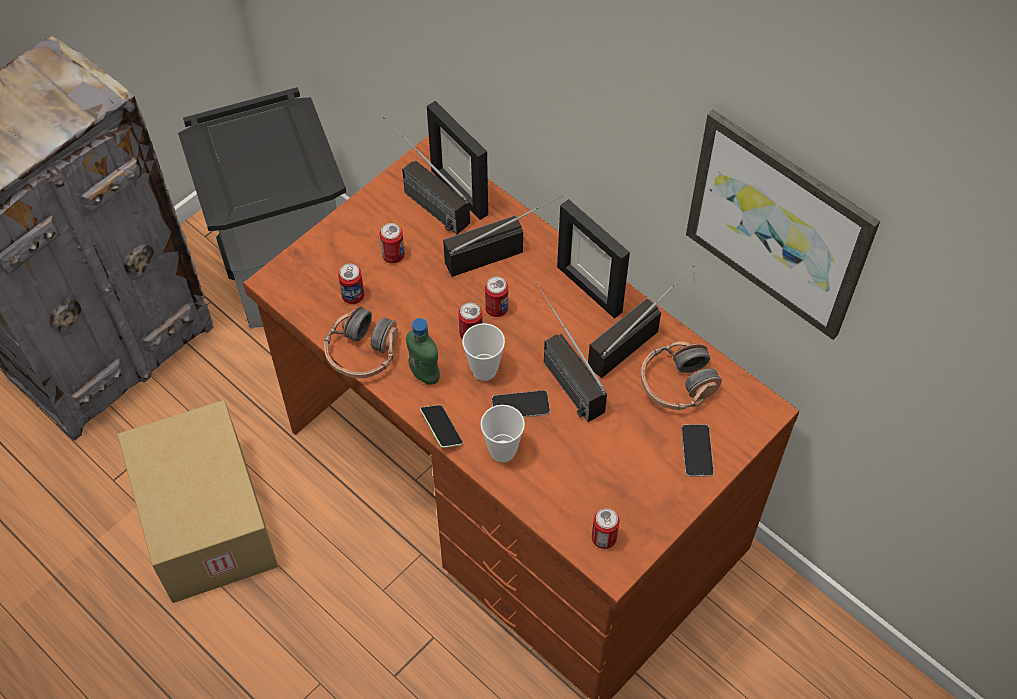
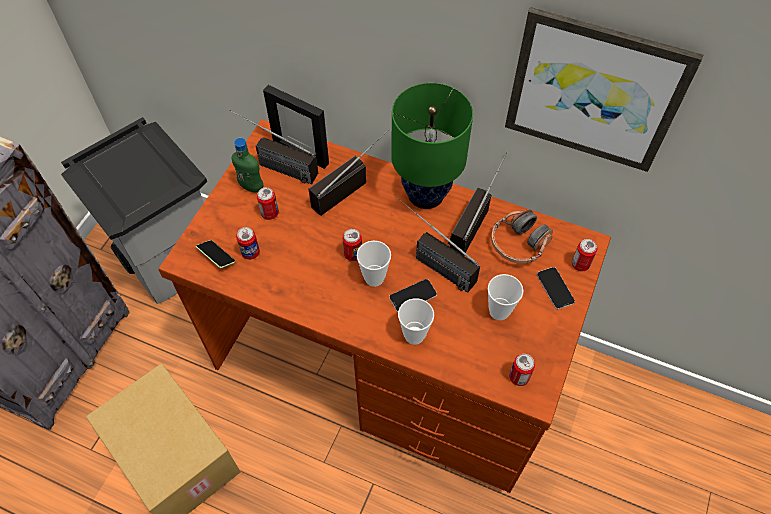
camera: 20 degrees left, 0 degrees up
headphones [324,306,398,378] -> none
green bottle [406,318,440,384] -> green bottle moved to [232,138,263,193]
phone [420,405,463,448] -> phone moved to [196,240,236,268]
can [485,277,508,317] -> can moved to [572,239,597,271]
picture frame [557,199,630,319] -> green table lamp [391,83,473,209]
none -> cup [488,274,523,320]

